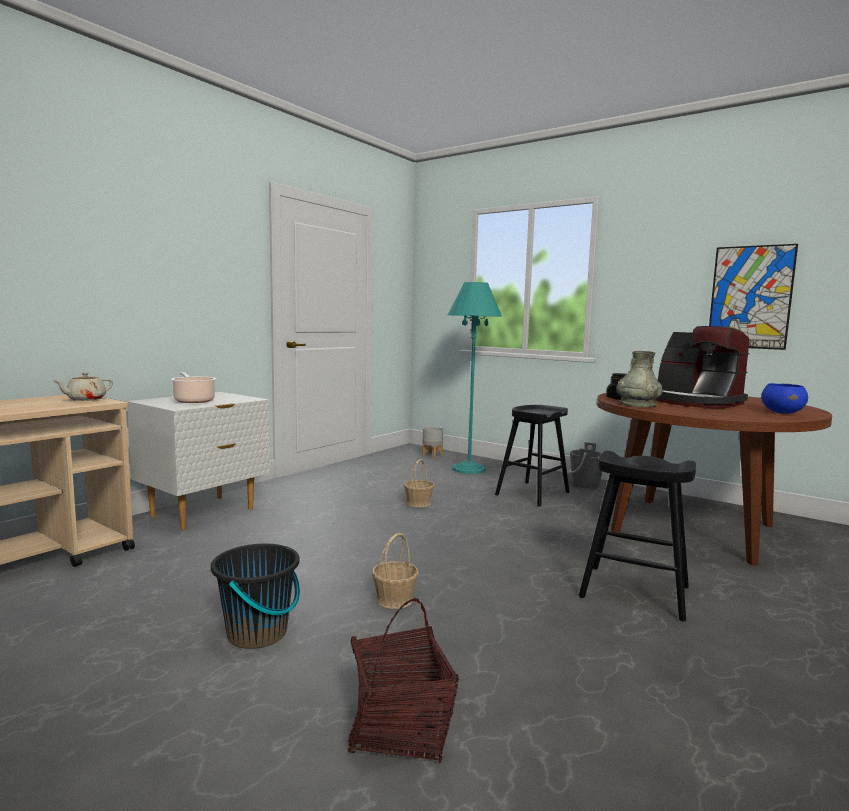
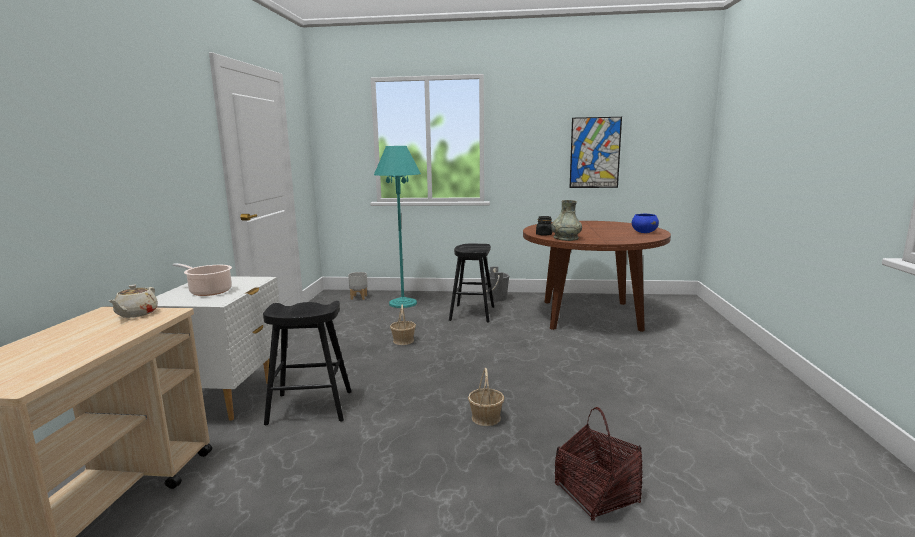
camera: 30 degrees left, 5 degrees up
black bucket [211,543,300,649] -> none
black stool [579,451,696,621] -> black stool moved to [263,301,352,425]
coffee machine [655,326,749,408] -> none

